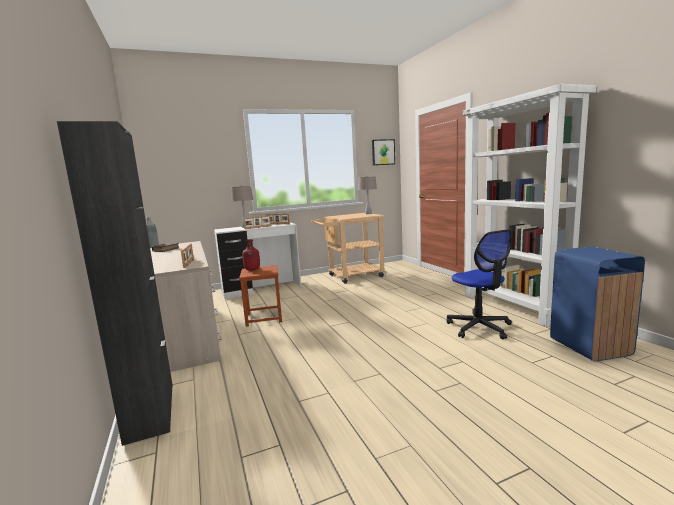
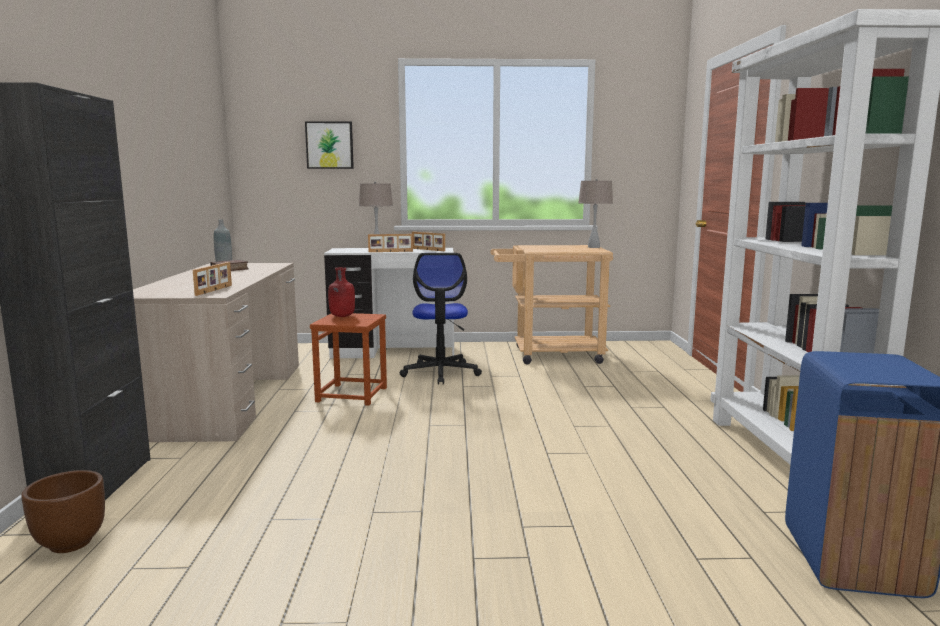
camera: 20 degrees right, 0 degrees up
picture [372,139,395,165] -> picture moved to [305,121,354,169]
office chair [447,229,512,339] -> office chair moved to [400,253,482,385]
none -> brown planter [21,470,105,553]

